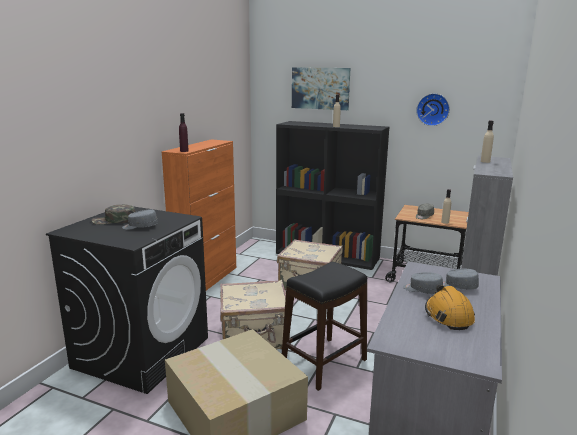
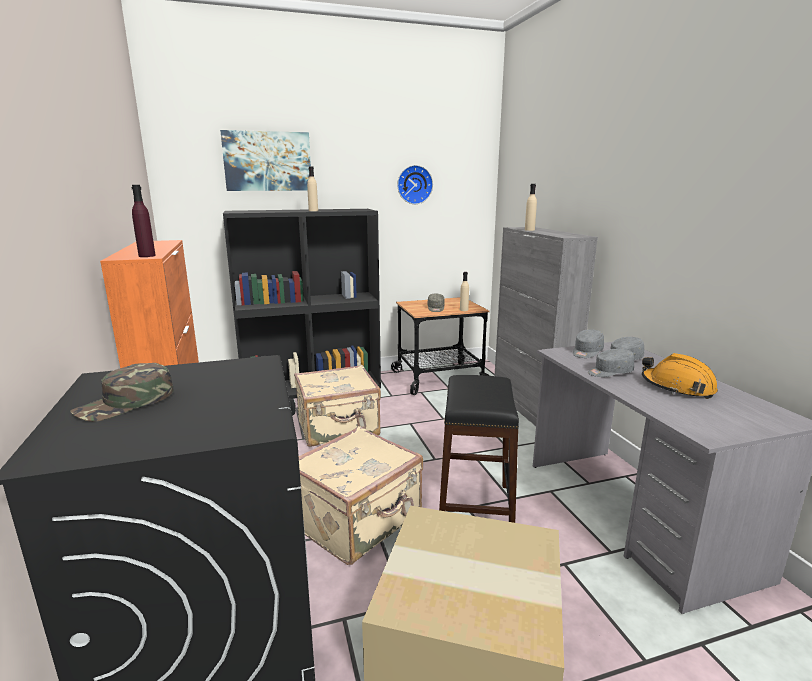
camera: 40 degrees left, 0 degrees up
grey cap [122,209,158,230] -> grey cap moved to [573,329,604,358]

